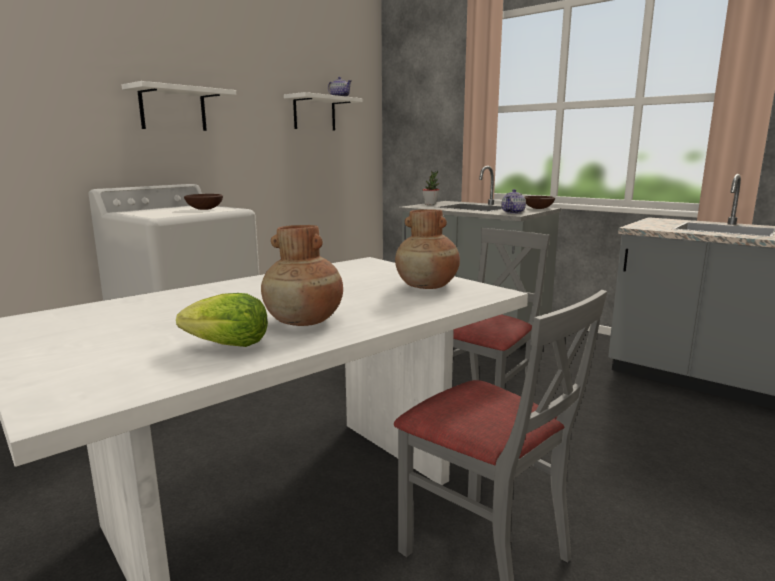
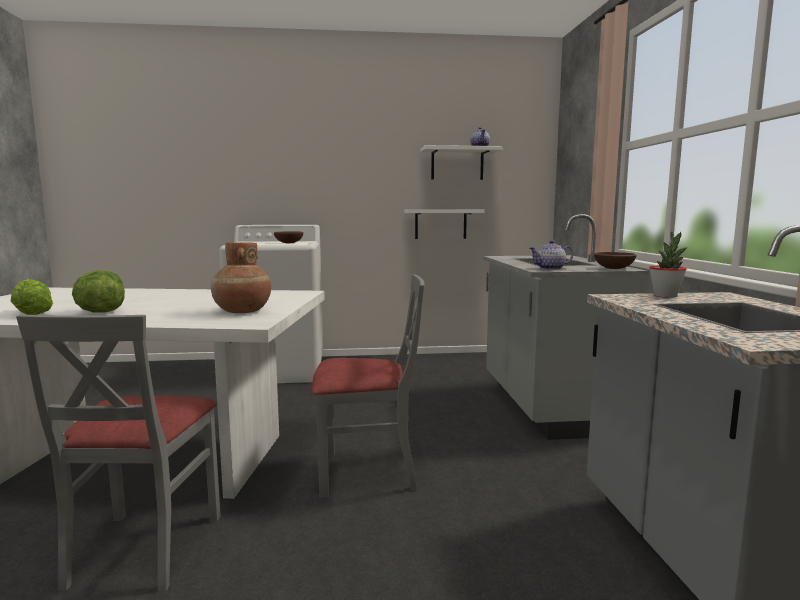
camera: 45 degrees right, 5 degrees down
white shelf [121,81,236,131] -> white shelf moved to [404,209,484,239]
brown vase [261,225,343,326] -> lettuce [72,270,125,313]
potted plant [422,170,439,205] -> potted plant moved to [649,232,688,298]

